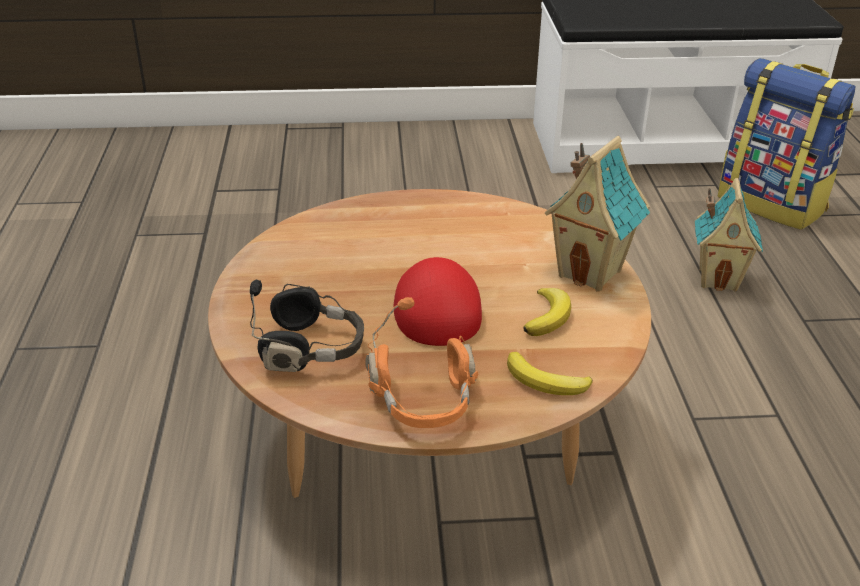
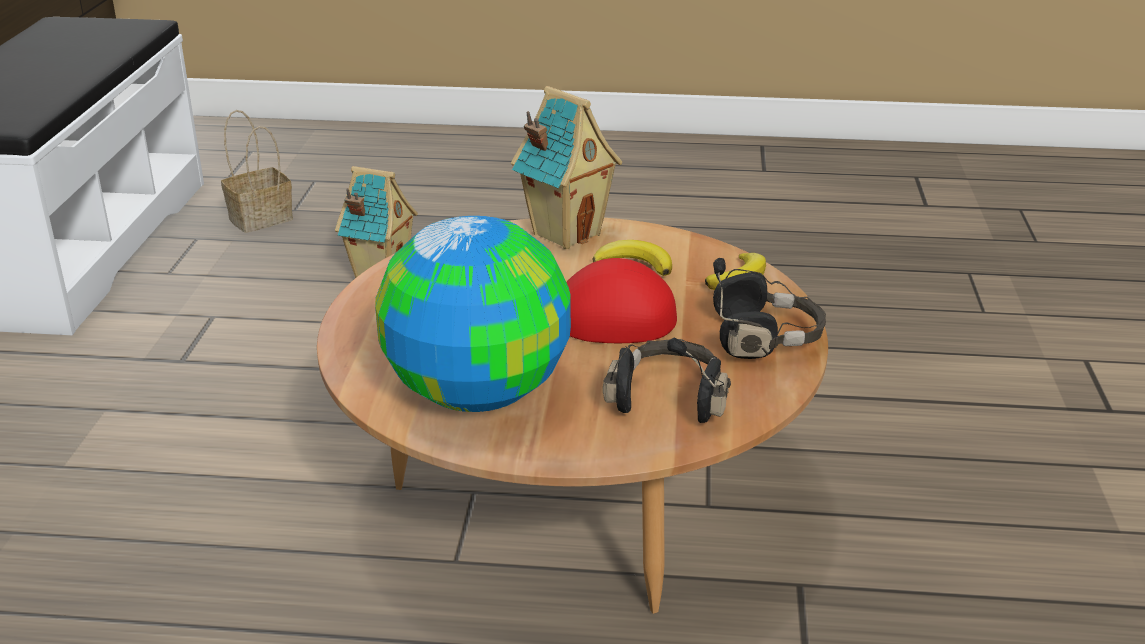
camera: 80 degrees left, 5 degrees down
orange headphones [365,297,479,428] -> black headphones [713,258,826,359]
backpack [718,58,855,230] -> basket [221,110,293,233]
none -> globe [375,216,571,412]

